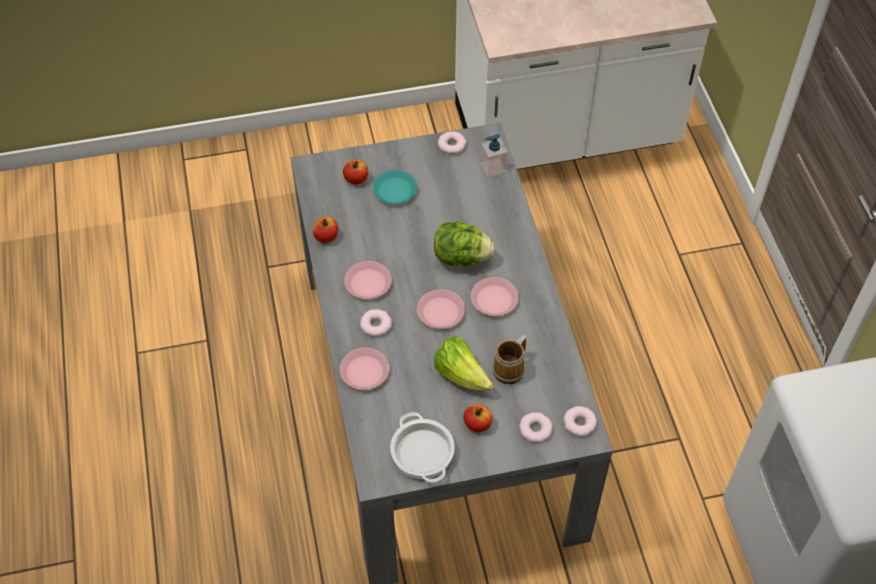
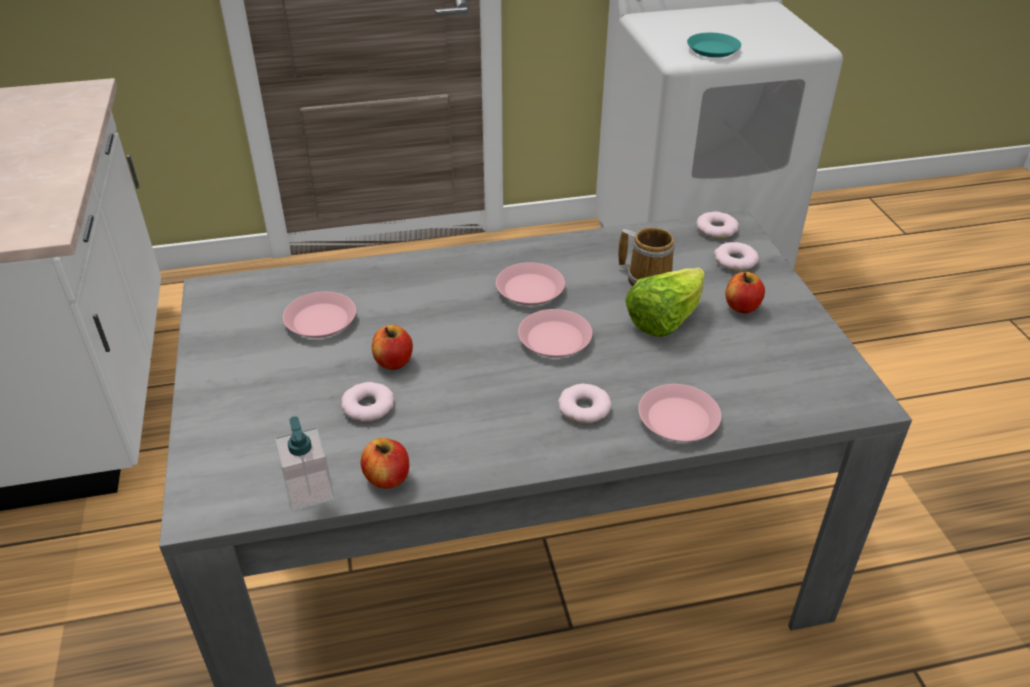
camera: 90 degrees left, 15 degrees down
apple [343,160,368,185] -> apple moved to [372,325,413,370]
pink plate [344,261,392,299] -> pink plate moved to [283,292,356,338]
turquoise plate [373,170,417,204] -> turquoise plate moved to [687,33,741,58]
cooking pot [390,412,455,483] -> none
lettuce [434,222,494,267] -> none
donut [438,131,466,154] -> donut moved to [341,382,394,422]
soap dispenser [480,134,508,177] -> soap dispenser moved to [275,416,334,511]

